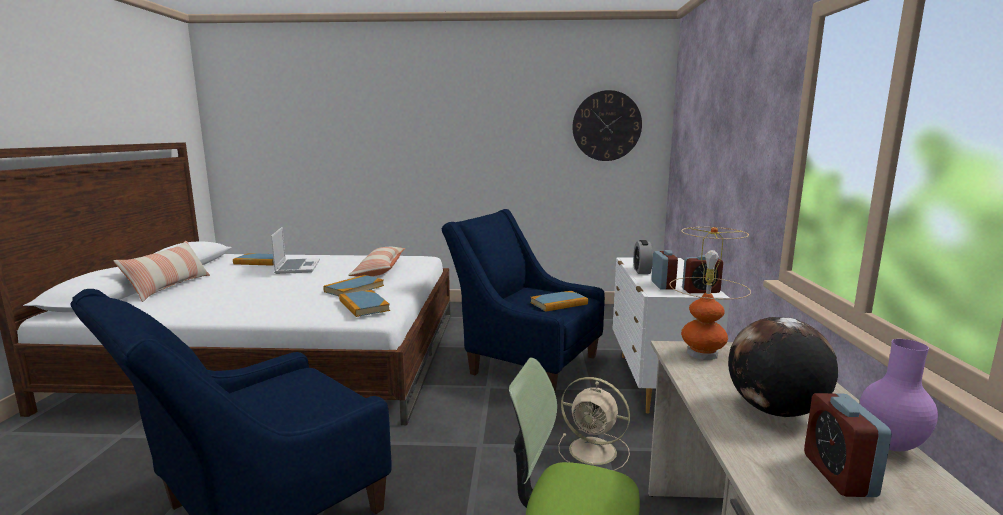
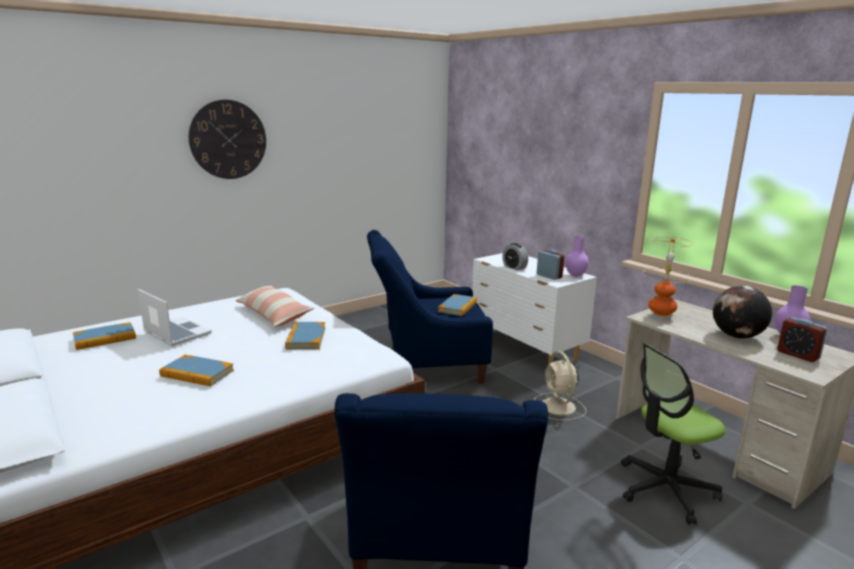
camera: 40 degrees left, 5 degrees up
pillow [113,241,210,302] -> none
book [339,290,390,317] -> book moved to [159,355,234,386]
beige fan [559,377,630,471] -> beige fan turned 90 degrees clockwise [534,351,587,420]
wall clock [572,90,642,161] -> wall clock moved to [189,100,266,179]
alarm clock [682,255,723,293] -> purple vase [565,236,589,277]

